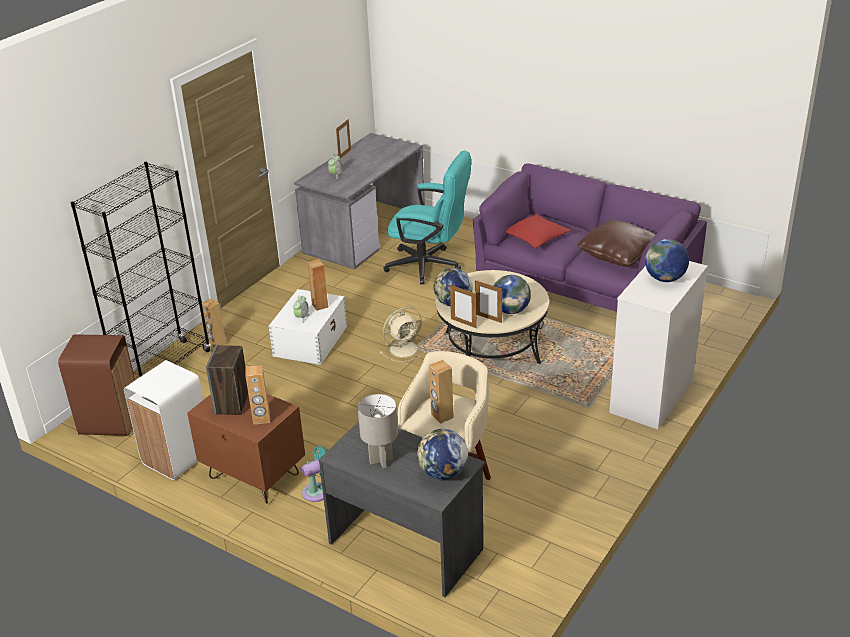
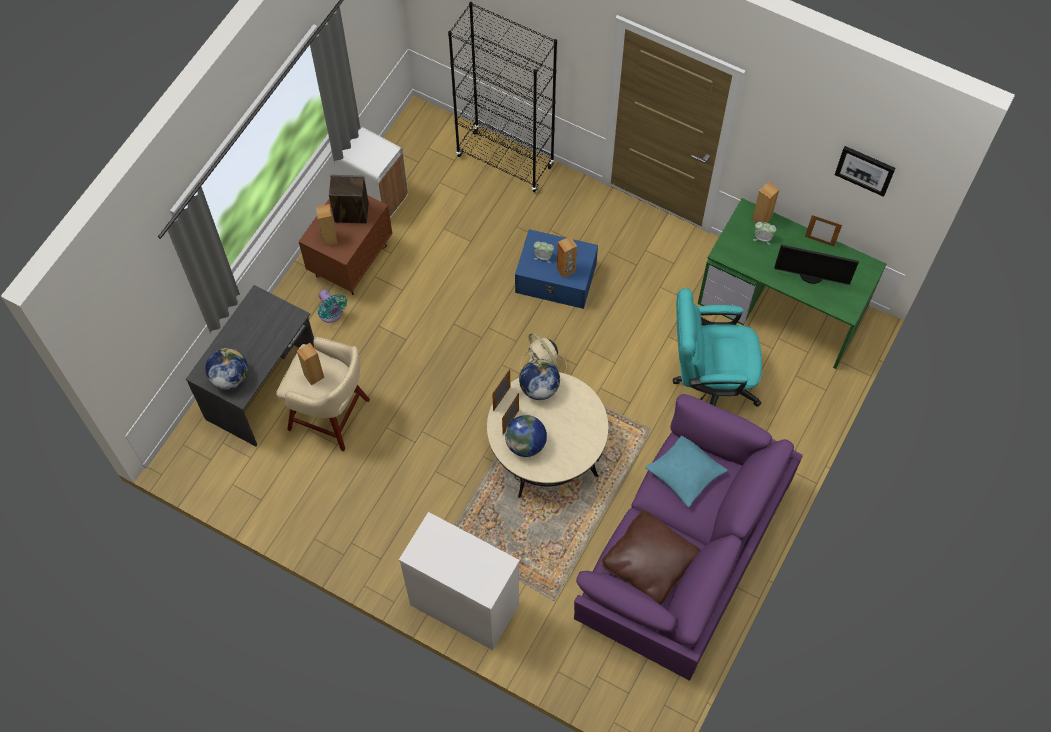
camera: 85 degrees right, 30 degrees up
brown trash can [58,334,135,436] -> none
brown speaker [202,298,226,347] -> brown speaker moved to [752,182,779,223]
white storage box [268,289,347,365] -> blue storage box [515,229,598,309]
grey desk [294,133,425,270] -> green desk [698,198,886,369]
grey table lamp [358,394,398,468] -> none
turquoise office chair [383,151,471,284] -> turquoise office chair turned 75 degrees clockwise [673,288,762,407]
red pillow [506,214,571,248] -> turquoise pillow [645,436,728,507]
globe [645,239,689,282] -> none
none -> monitor [774,244,859,285]
none -> picture [835,146,895,197]

